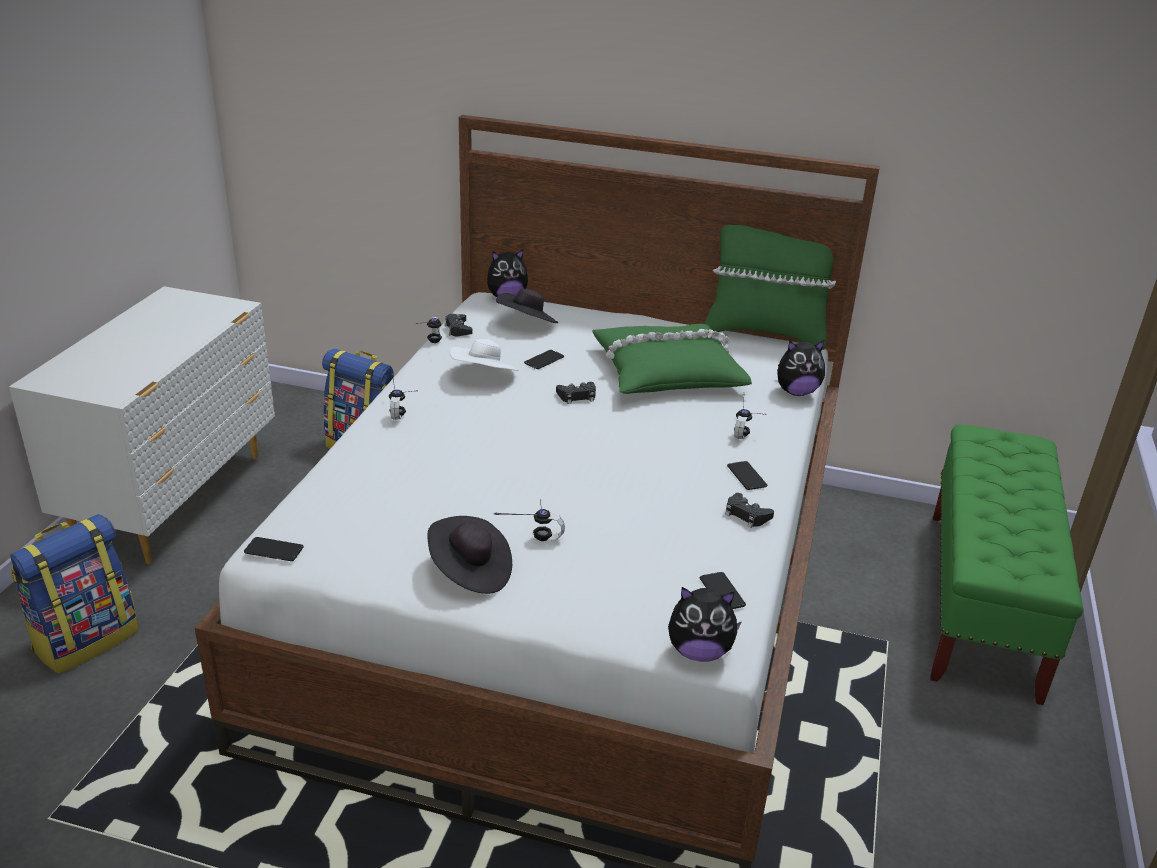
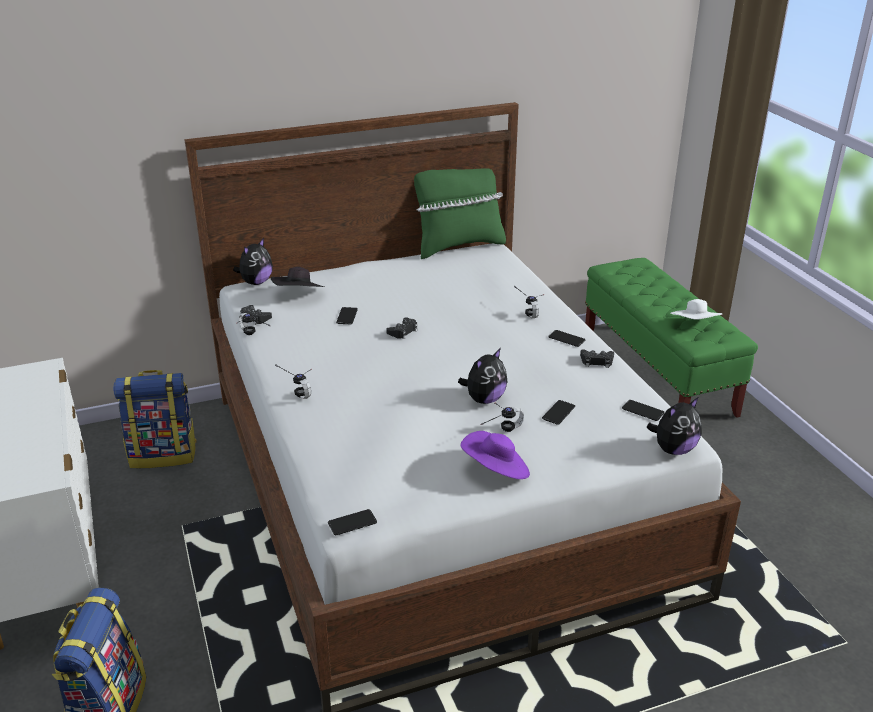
camera: 35 degrees left, 0 degrees up
black hat [427,516,512,594] -> purple hat [460,431,530,479]
white hat [449,339,518,371] -> white hat moved to [671,299,722,320]
green pillow [592,324,752,394] -> none
plush toy [777,340,825,396] -> plush toy moved to [458,348,508,404]
none -> phone [542,400,575,424]

